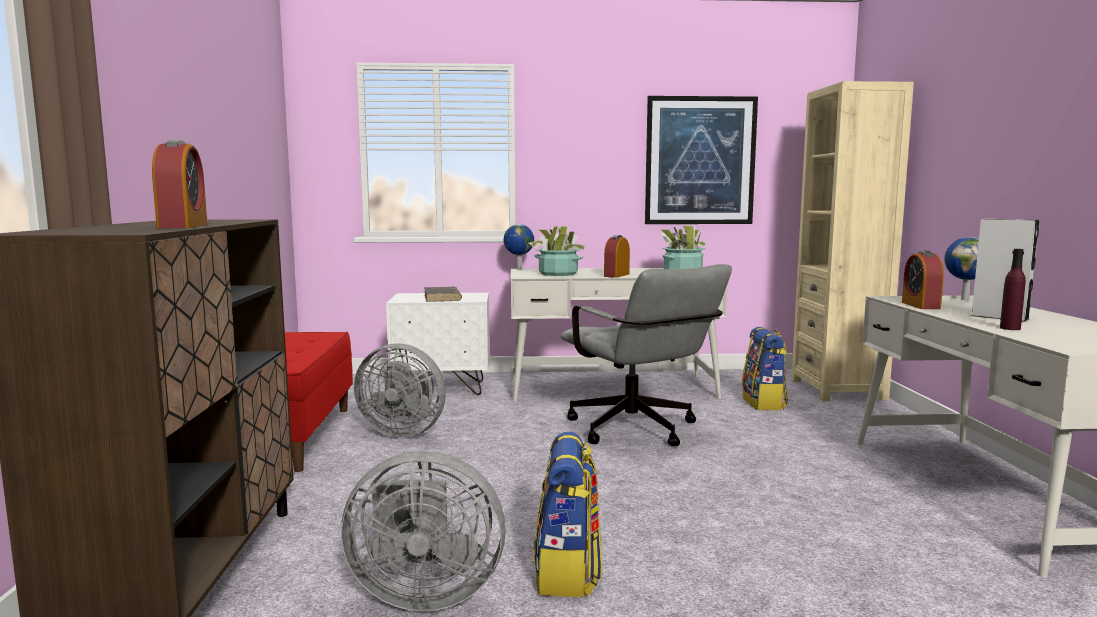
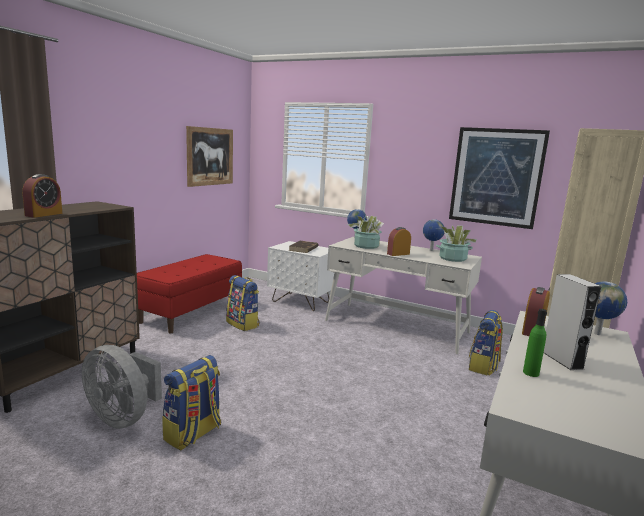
camera: 30 degrees right, 5 degrees up
grey fan [354,343,446,438] -> backpack [226,275,259,331]
grey office chair [560,264,732,447] -> none
purple bottle [1000,249,1026,330] -> green bottle [523,309,547,377]
none -> picture [186,126,233,187]
none -> globe [423,219,444,251]

